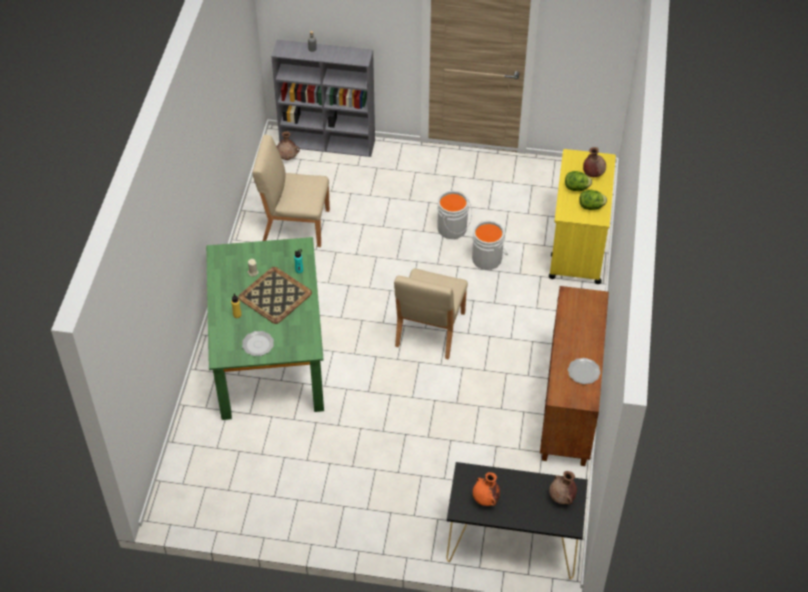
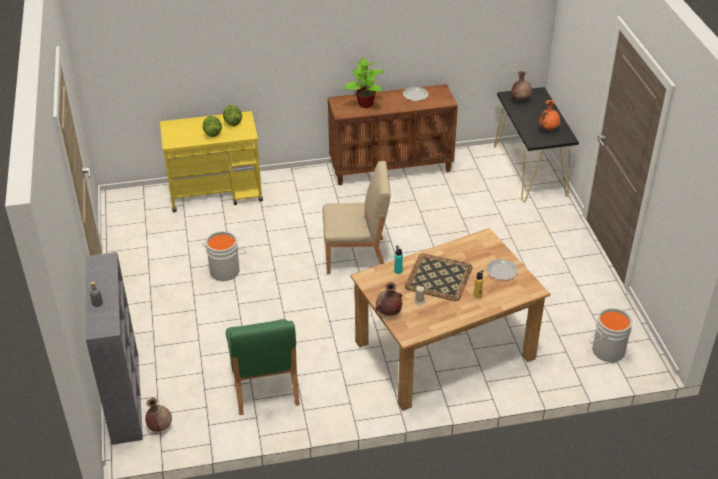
camera: 110 degrees left, 10 degrees down
green dining table [206,237,324,420] -> brown dining table [350,228,550,411]
beige chair [252,135,330,247] -> green chair [226,319,300,415]
grey bucket [472,221,508,270] -> grey bucket moved to [589,308,633,362]
brown vase [583,147,606,177] -> brown vase moved to [375,282,402,316]
none -> potted plant [342,57,385,108]

